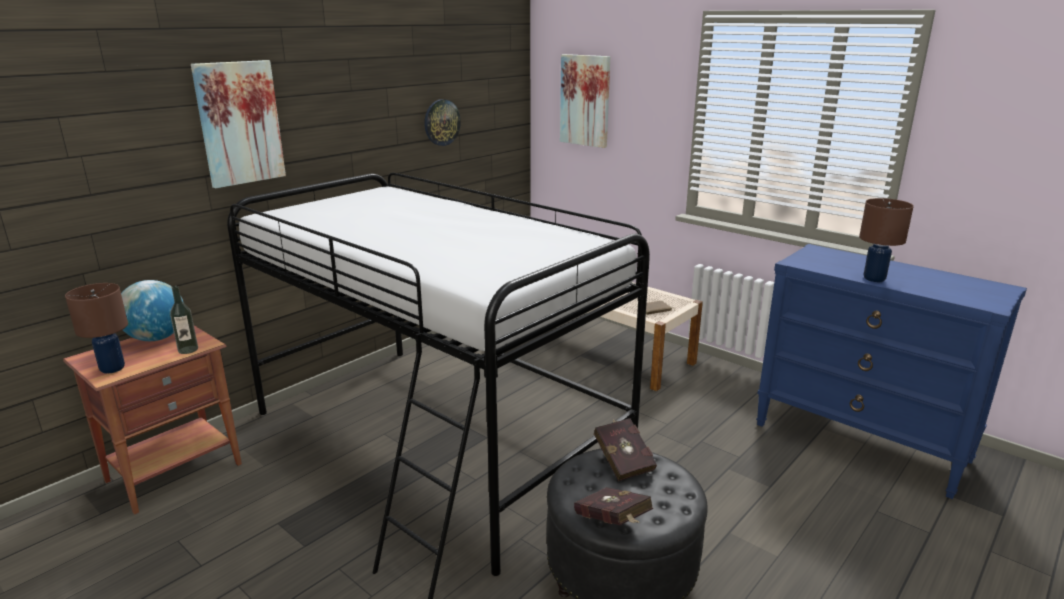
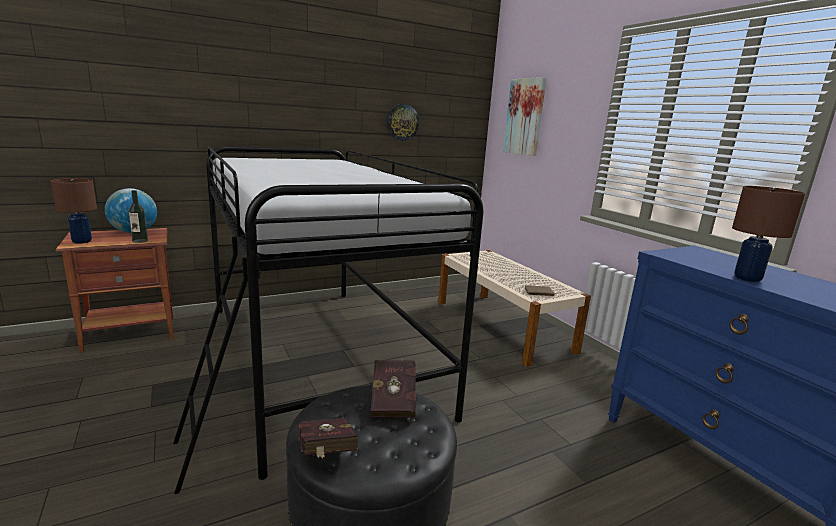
camera: 20 degrees right, 5 degrees down
picture [191,60,286,188] -> none

